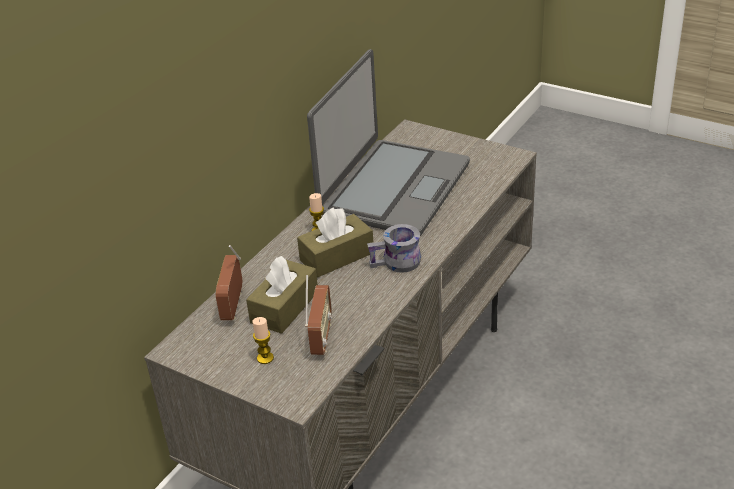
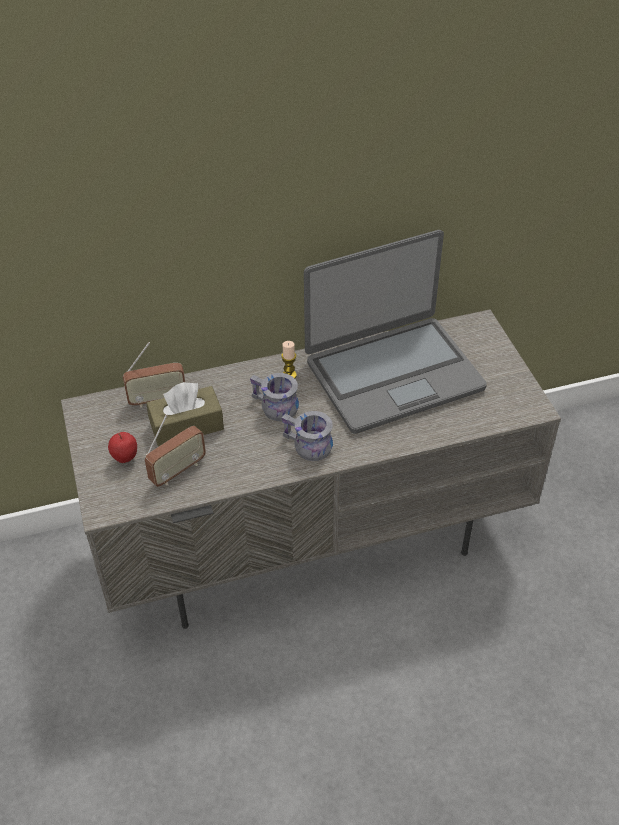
camera: 40 degrees right, 10 degrees up
radio [216,245,242,320] -> radio turned 150 degrees counterclockwise [123,342,185,408]
candle [252,317,274,364] -> apple [108,432,137,463]
brown tissue box [297,208,373,277] -> grey mug [250,373,299,421]

